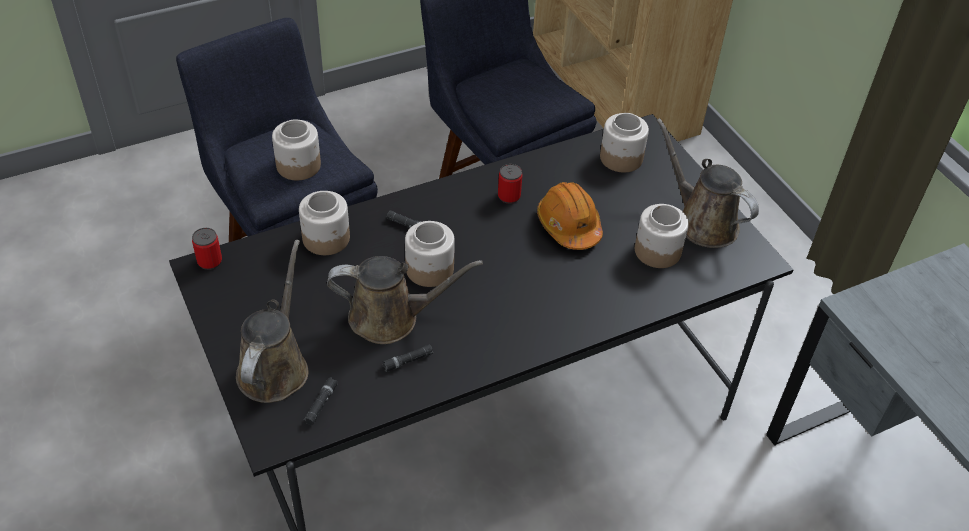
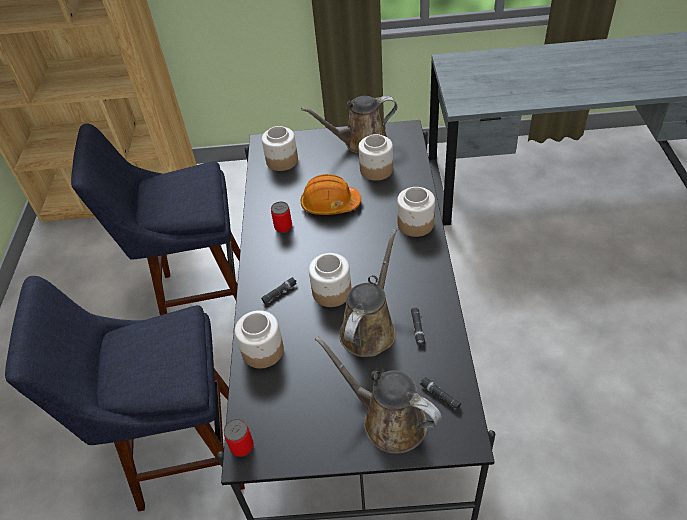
camera: 60 degrees left, 0 degrees up
jar [272,120,321,180] -> jar moved to [397,187,435,237]

